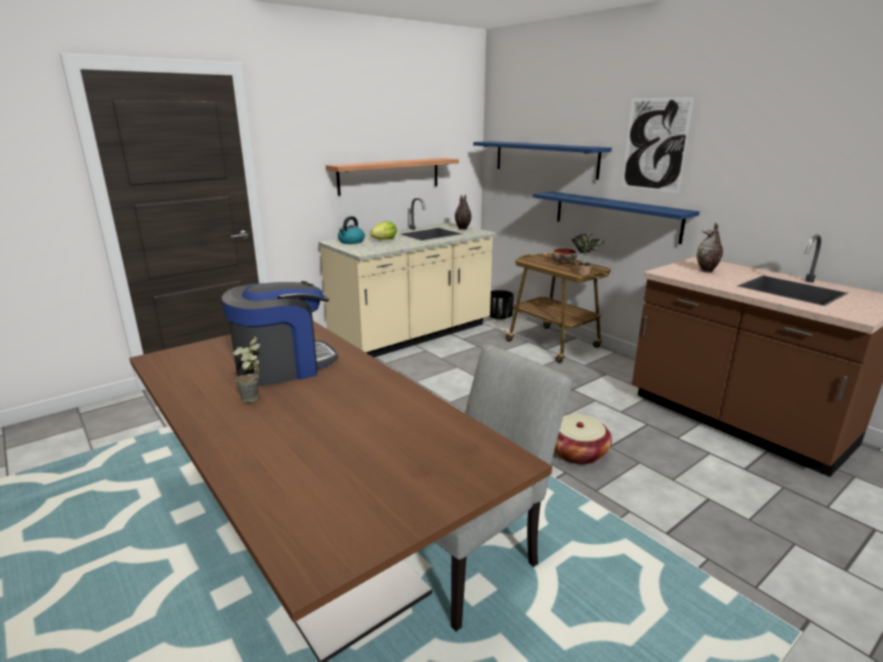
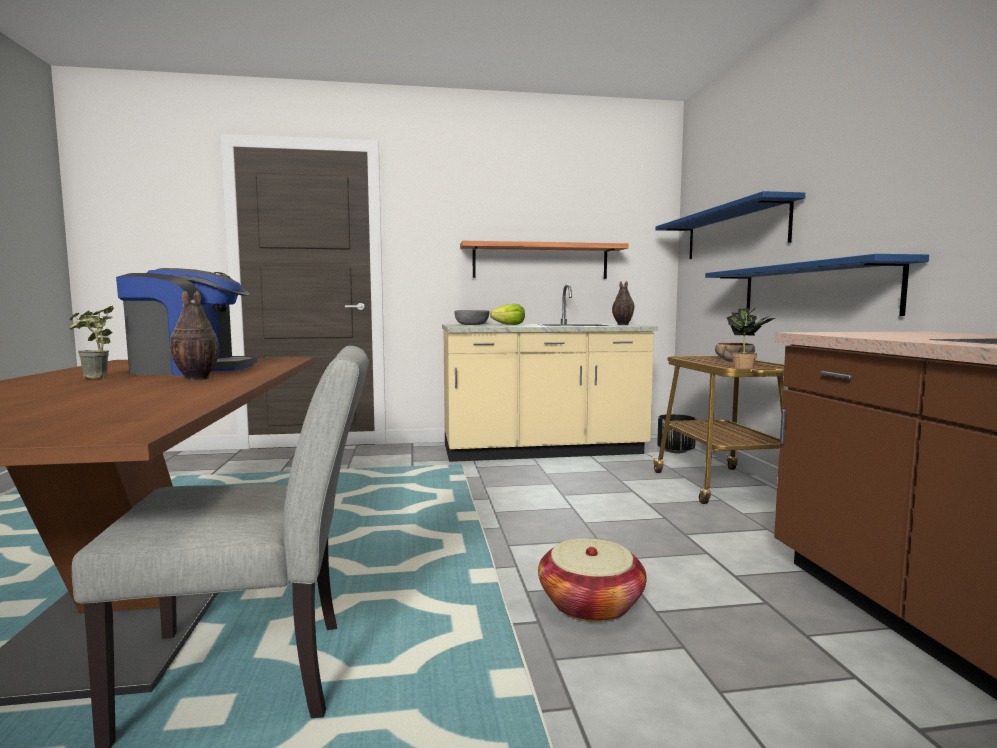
camera: 30 degrees right, 15 degrees down
kettle [338,216,365,244] -> grey bowl [454,310,490,325]
picture [622,97,694,193] -> none
vase [697,222,723,273] -> vase moved to [170,291,219,381]

